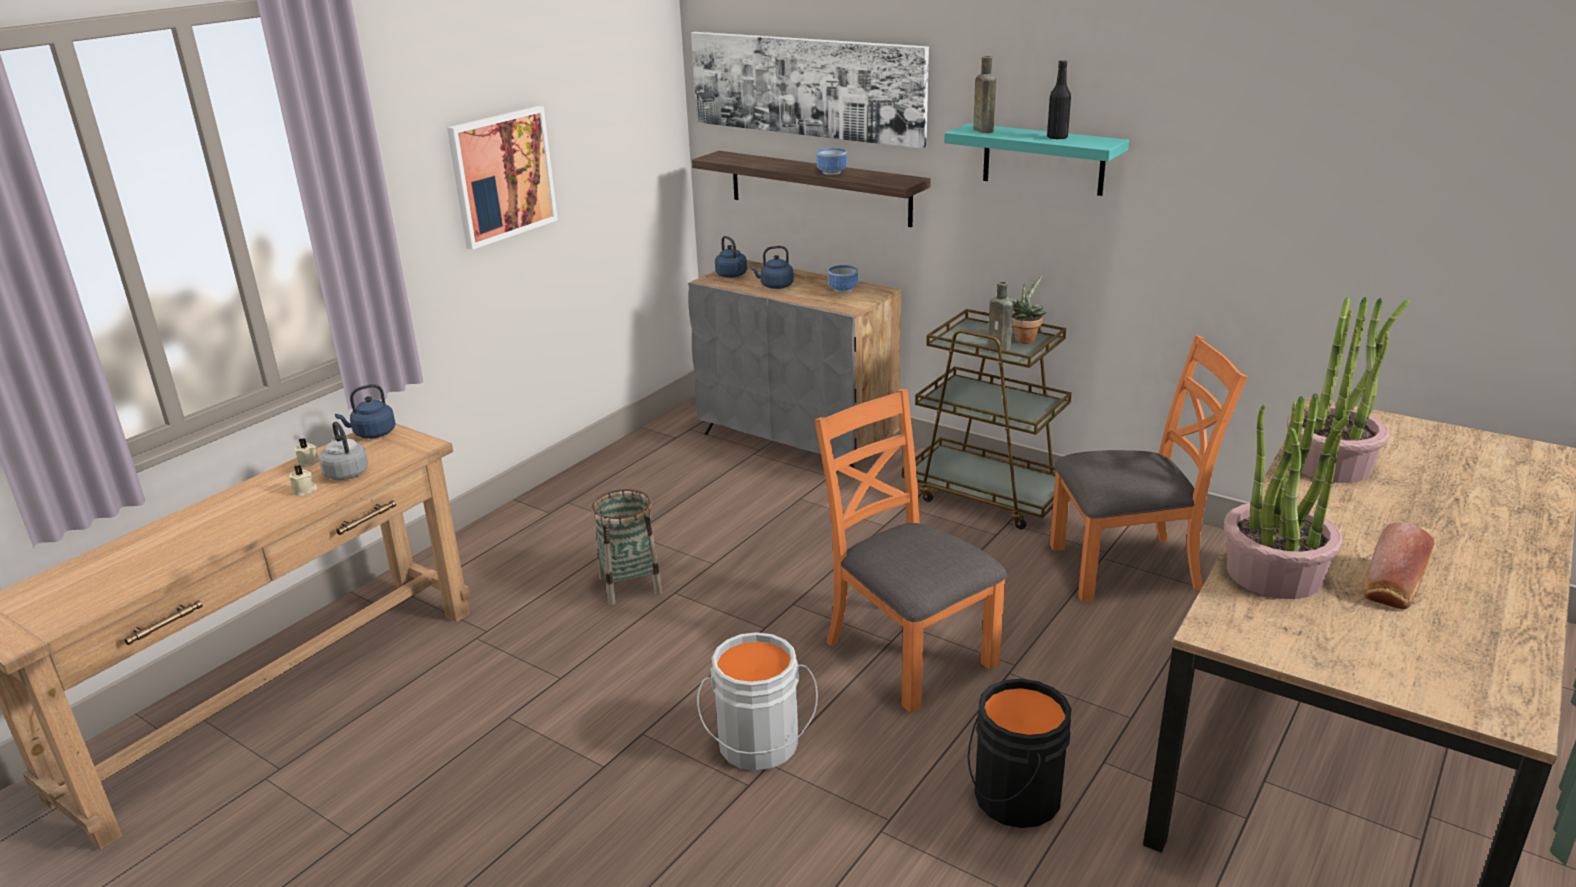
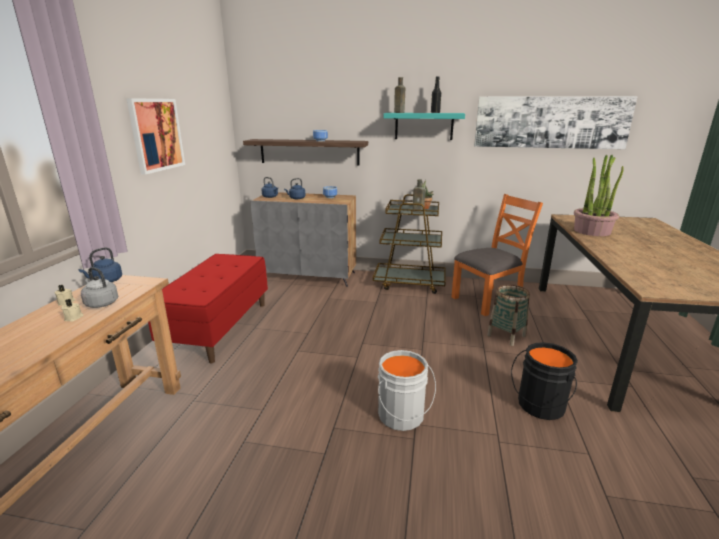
camera: 25 degrees left, 5 degrees down
basket [591,489,662,605] -> basket moved to [487,285,530,346]
picture [691,32,929,149] -> picture moved to [474,96,638,149]
orange chair [815,389,1007,713] -> none
potted plant [1224,393,1350,599] -> none
bread [1363,522,1435,610] -> none
none -> red bench [148,254,268,363]

